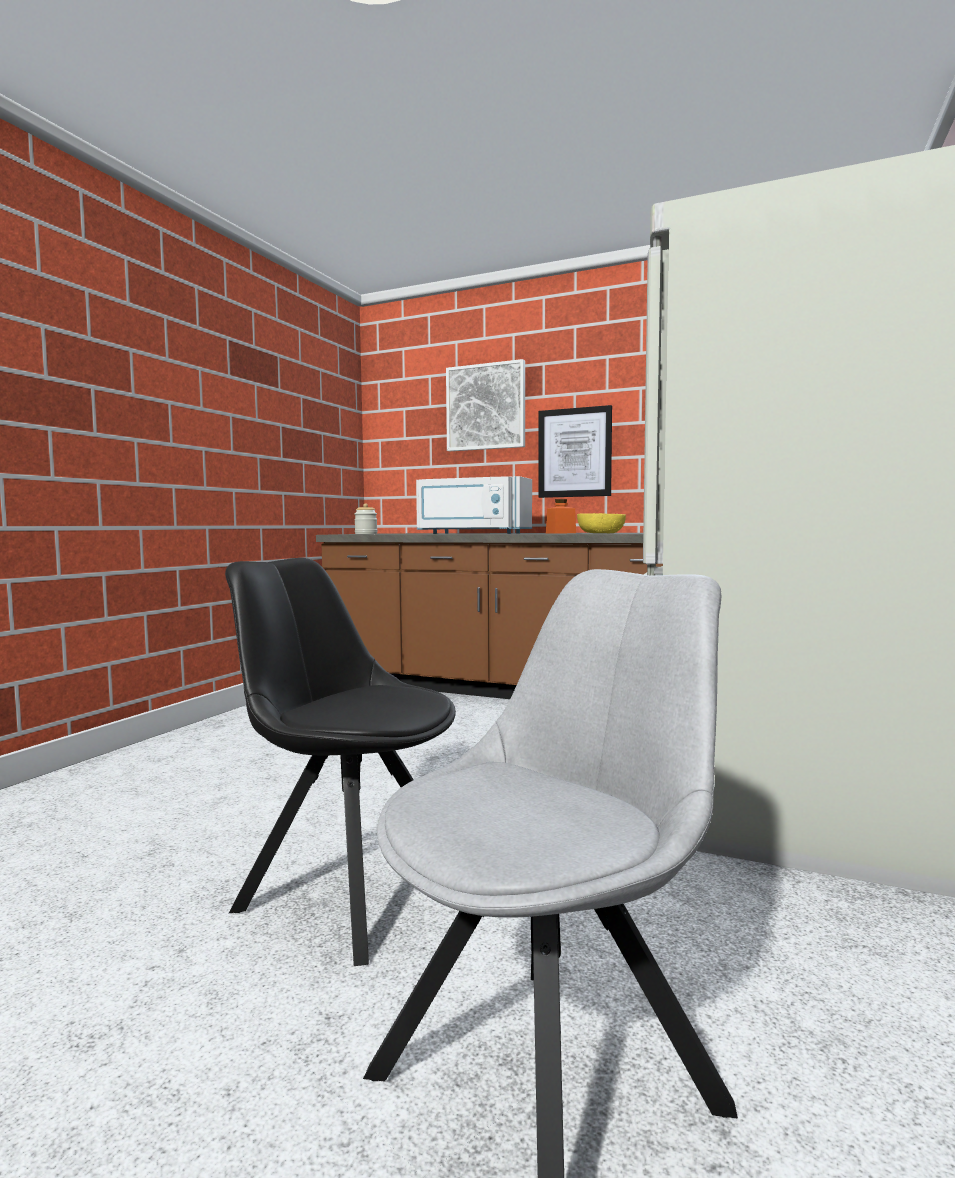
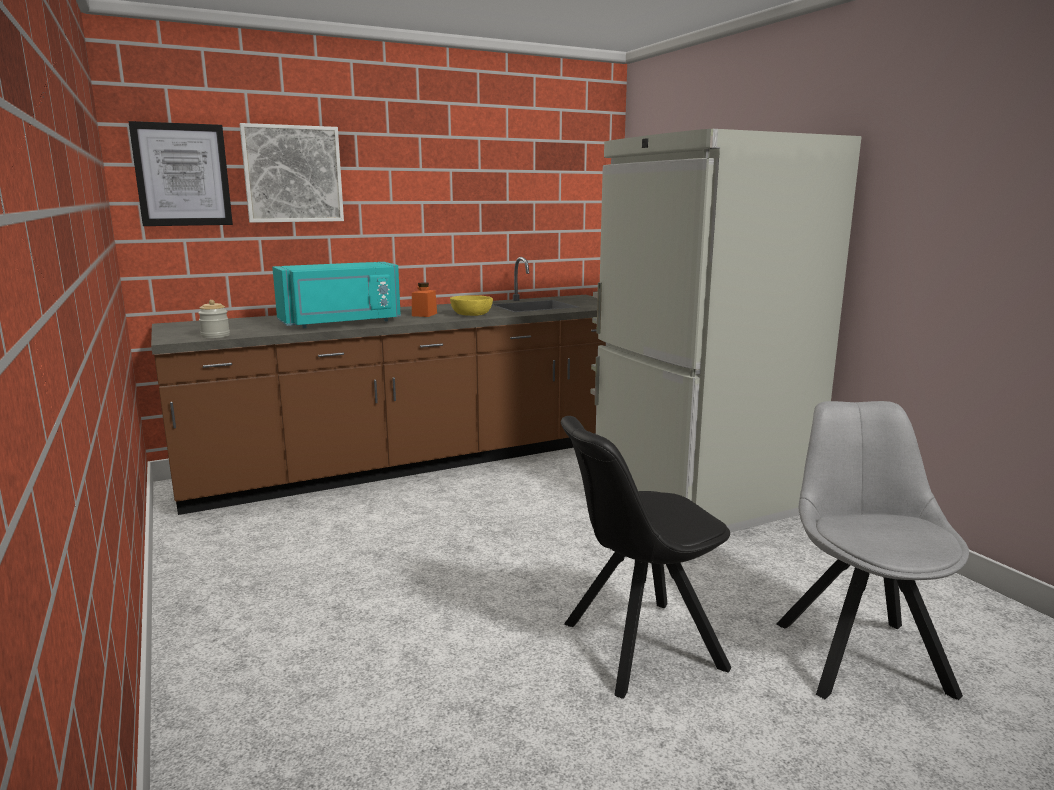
camera: 50 degrees left, 10 degrees up
white microwave [416,476,532,534] -> turquoise microwave [272,262,401,328]
picture [539,405,612,498] -> picture moved to [128,121,233,226]

